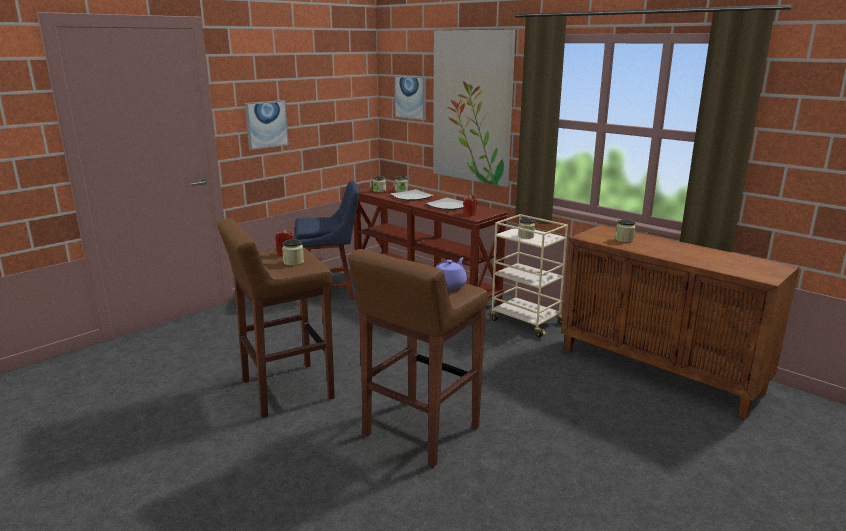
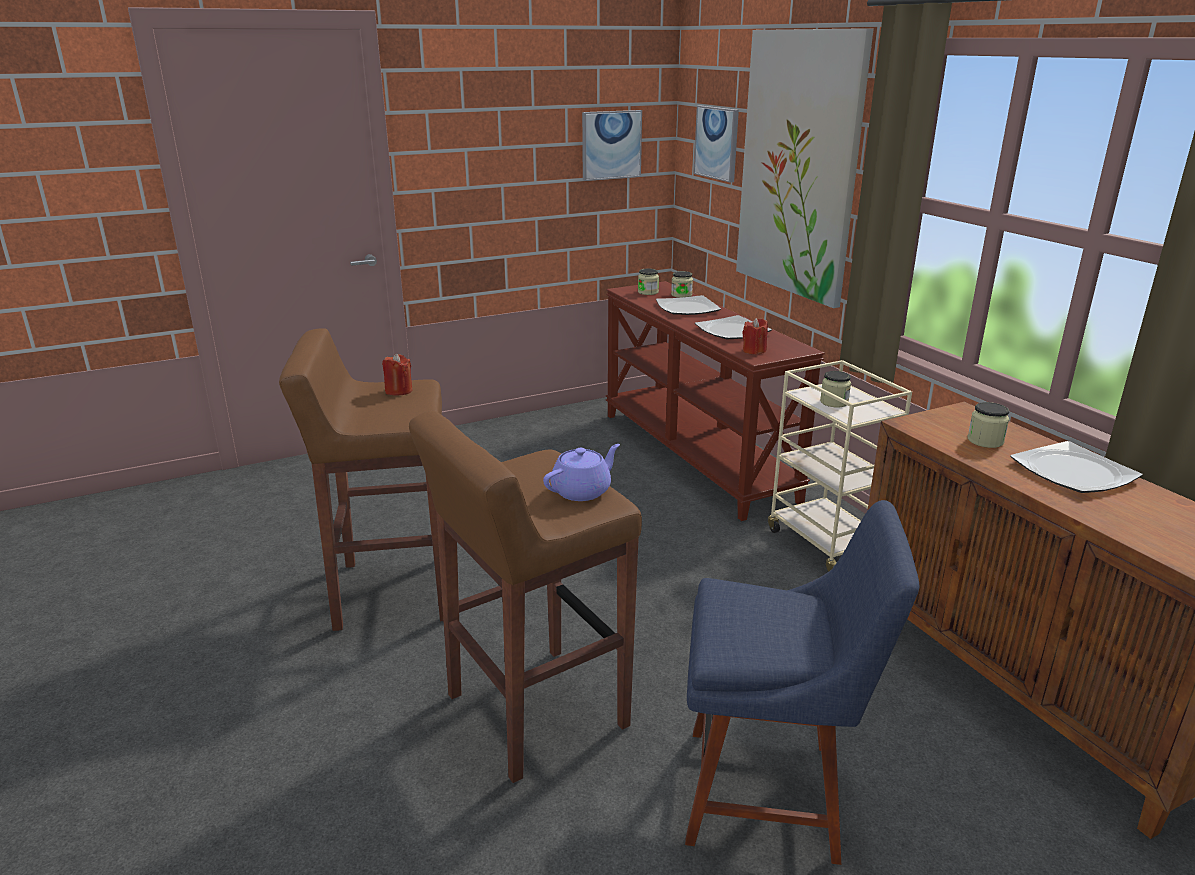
camera: 20 degrees right, 5 degrees up
picture [245,100,289,150] -> picture moved to [582,110,642,181]
jar [282,239,304,266] -> none
blue chair [295,181,360,300] -> blue chair moved to [685,500,919,865]
none -> plate [1011,441,1143,493]

